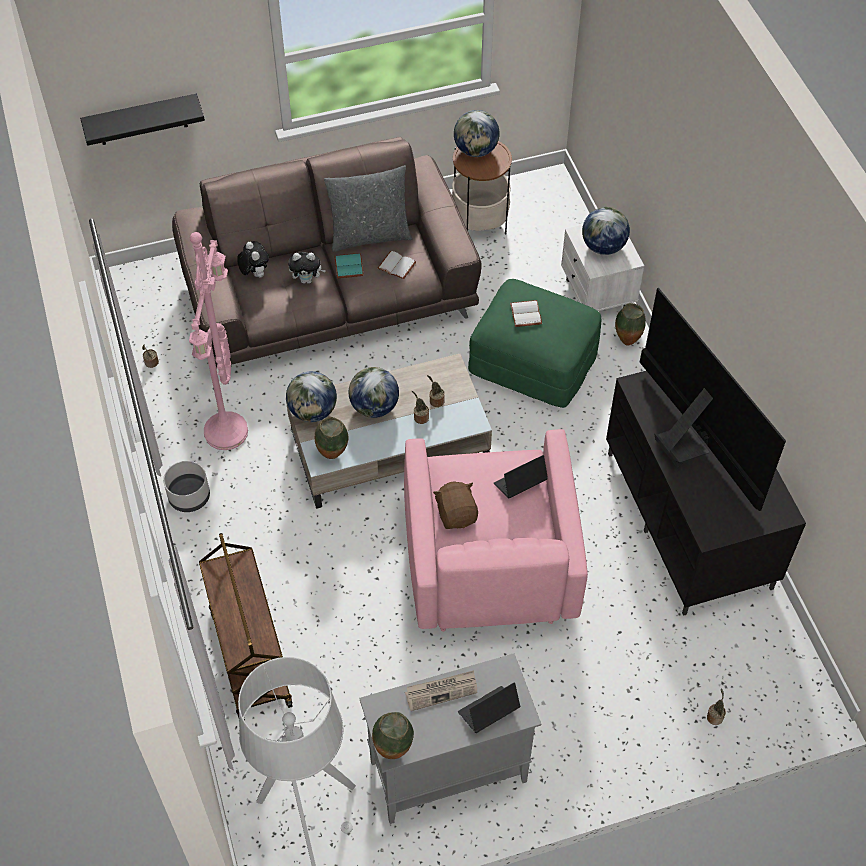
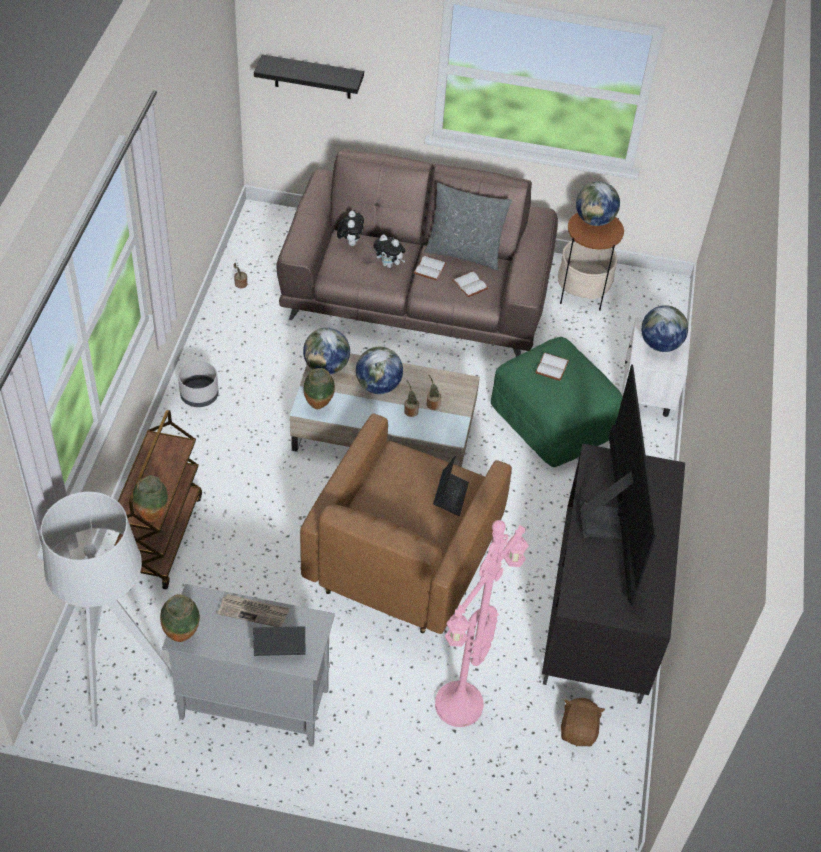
camera: 25 degrees right, 5 degrees down
pink floor lamp [189,232,248,450] -> pink floor lamp moved to [435,520,529,727]
turquoise book [334,253,364,278] -> white book [414,256,447,281]
pink armchair [404,429,588,632] -> brown armchair [300,413,512,634]
brown plush toy [433,481,478,529] -> brown plush toy moved to [561,698,605,747]
laptop [494,455,547,498] -> laptop turned 105 degrees clockwise [433,456,469,516]
vase [615,303,646,345] -> vase moved to [133,475,168,522]
potted plant [707,688,726,725] -> none

